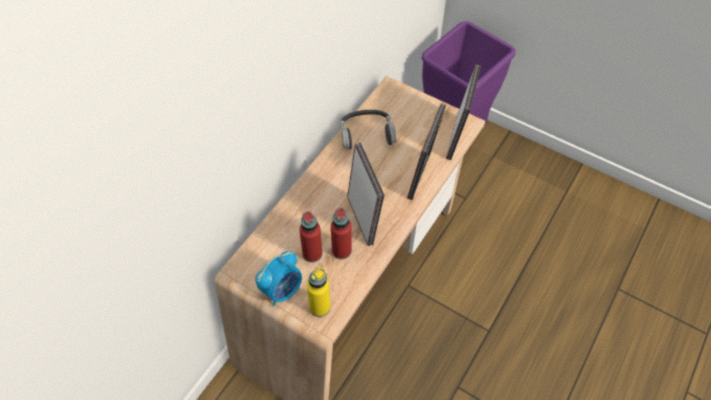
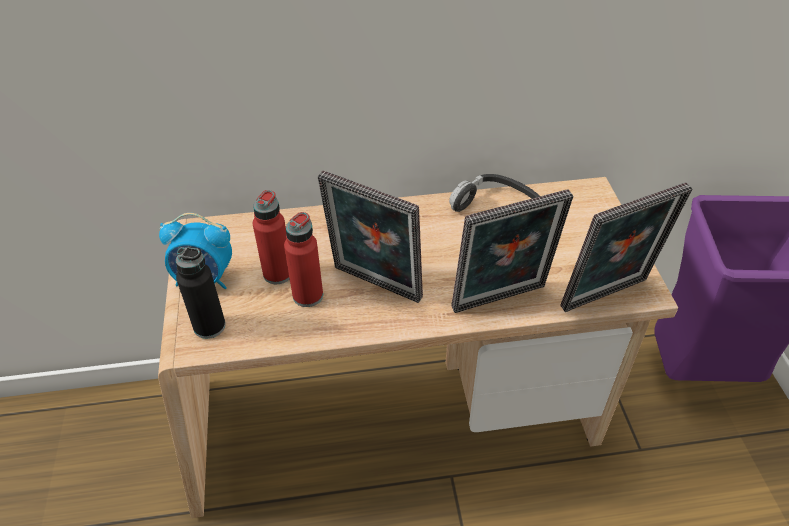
camera: 50 degrees right, 10 degrees down
yellow bottle [307,268,330,317] -> black bottle [176,247,226,339]
picture frame [347,143,384,246] -> picture frame turned 90 degrees clockwise [318,171,423,303]

